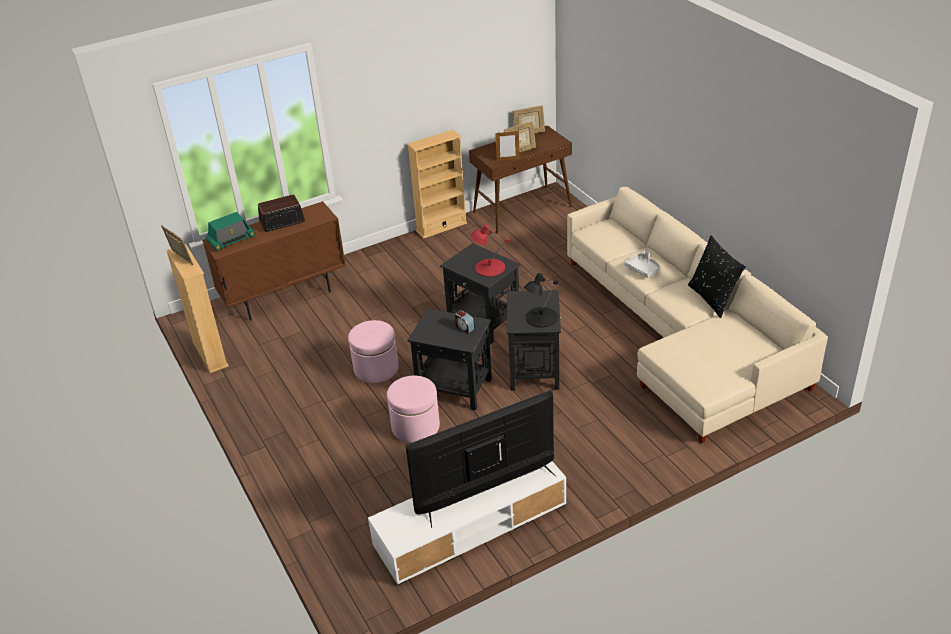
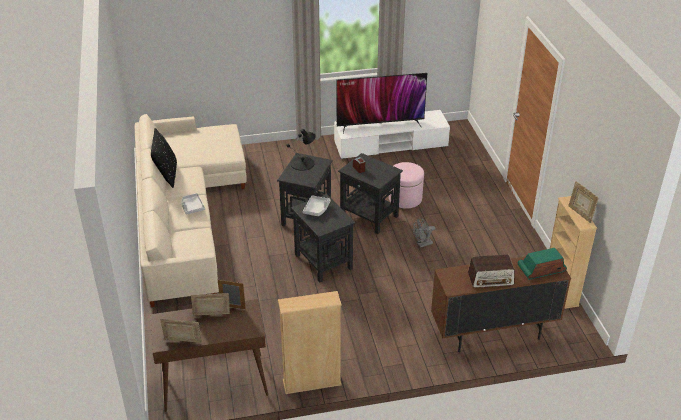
camera: 165 degrees left, 0 degrees up
pink ottoman [348,320,399,383] -> grey fan [413,217,435,248]
red table lamp [471,224,509,277] -> grey tray [303,195,331,216]

